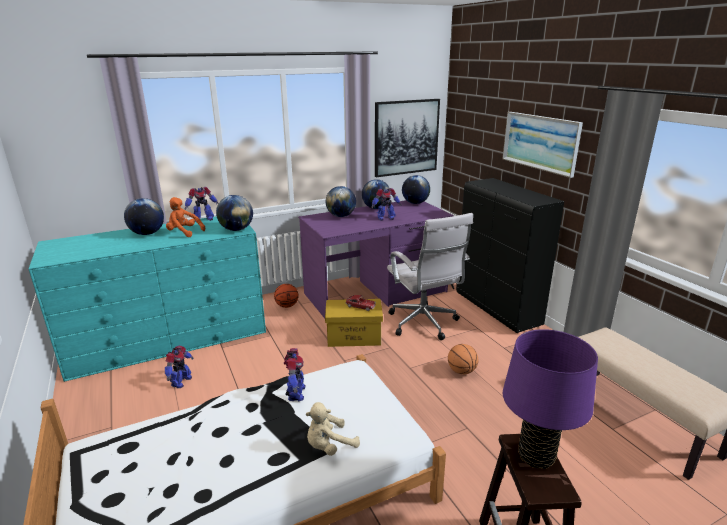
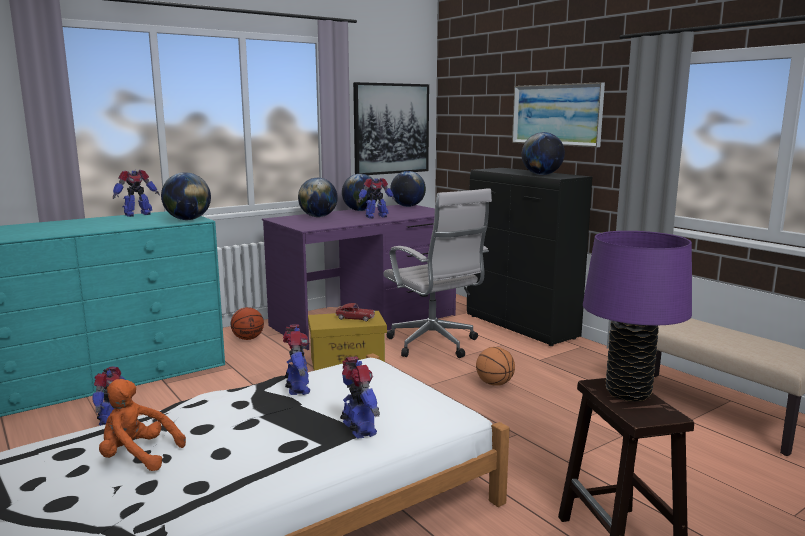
camera: 10 degrees left, 10 degrees down
globe [124,198,164,235] -> globe moved to [522,132,565,175]
orange plush toy [166,197,205,237] -> orange plush toy moved to [99,379,186,471]
beige plush toy [305,402,360,456] -> toy robot [340,357,380,439]

